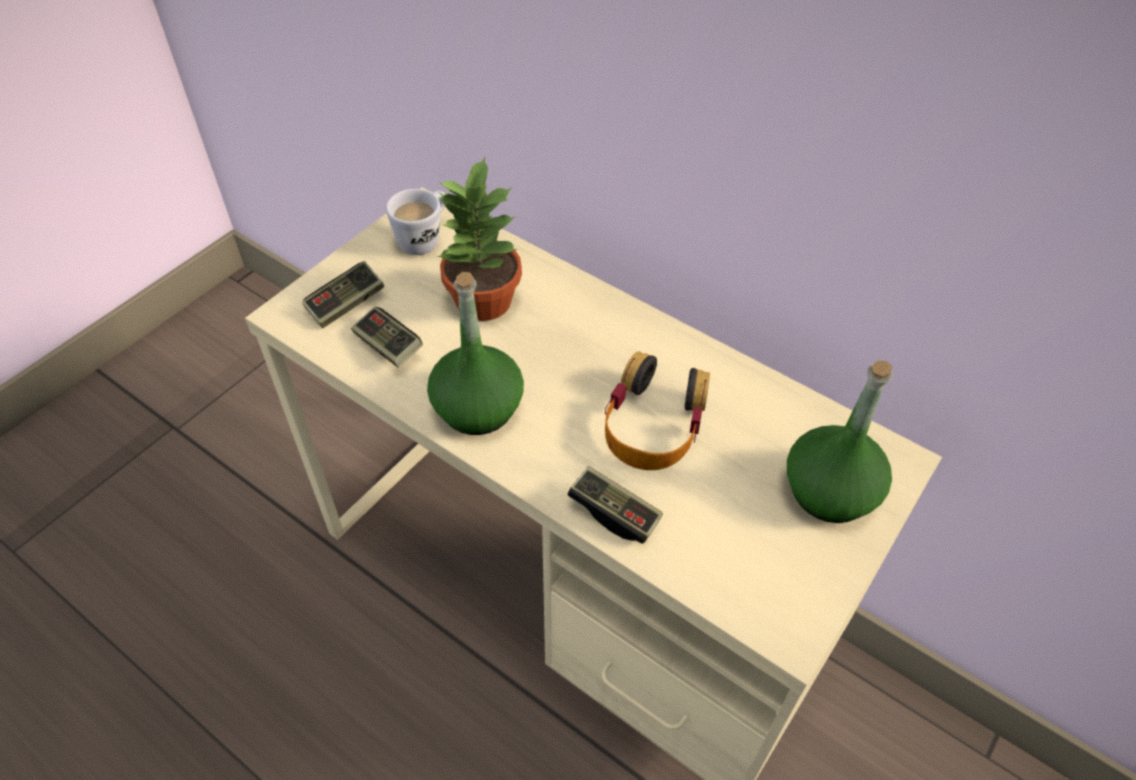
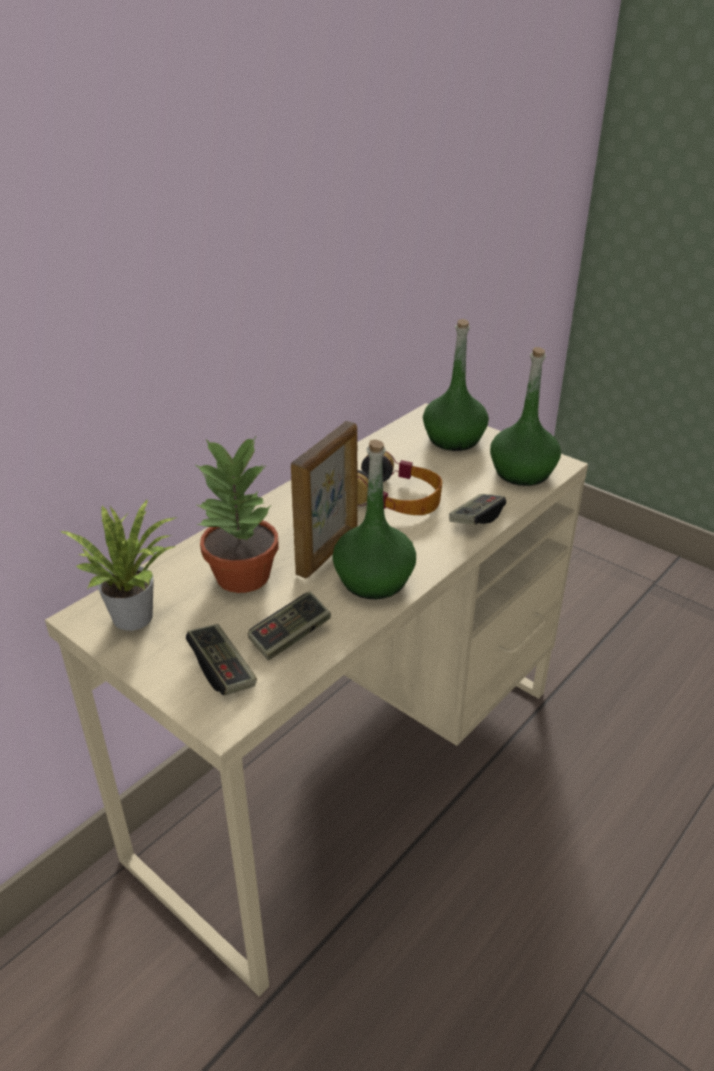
camera: 85 degrees left, 15 degrees down
white mug [386,189,445,255] -> potted plant [60,498,178,631]
none -> picture frame [291,421,358,579]
none -> green bottle [490,347,561,486]

